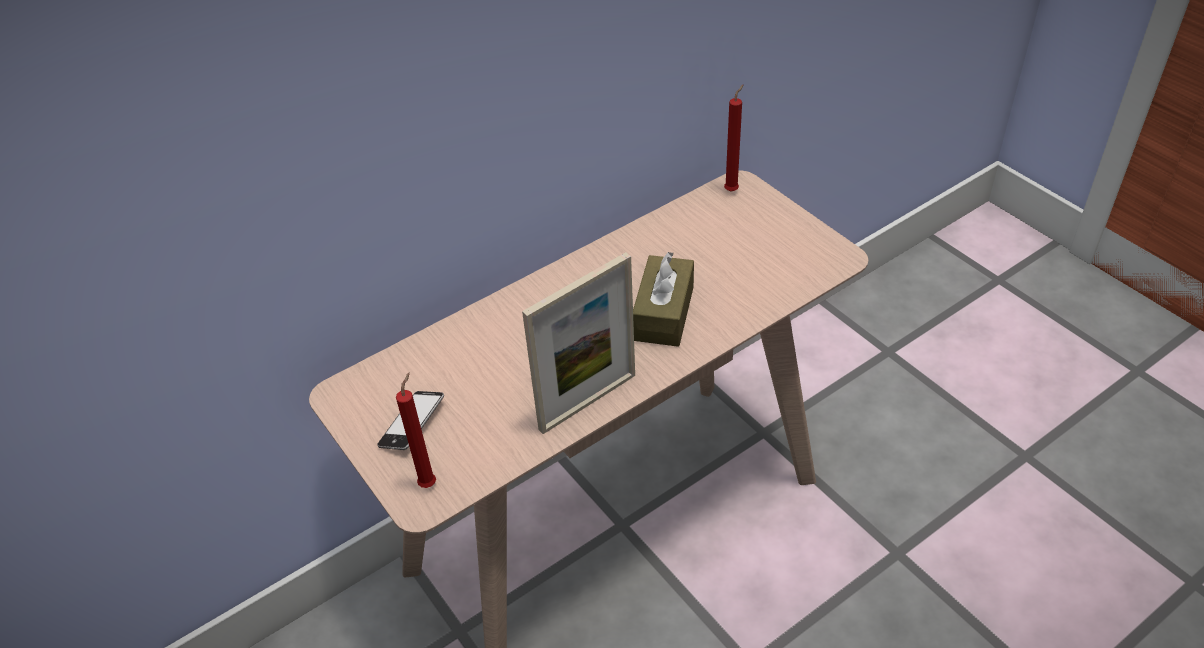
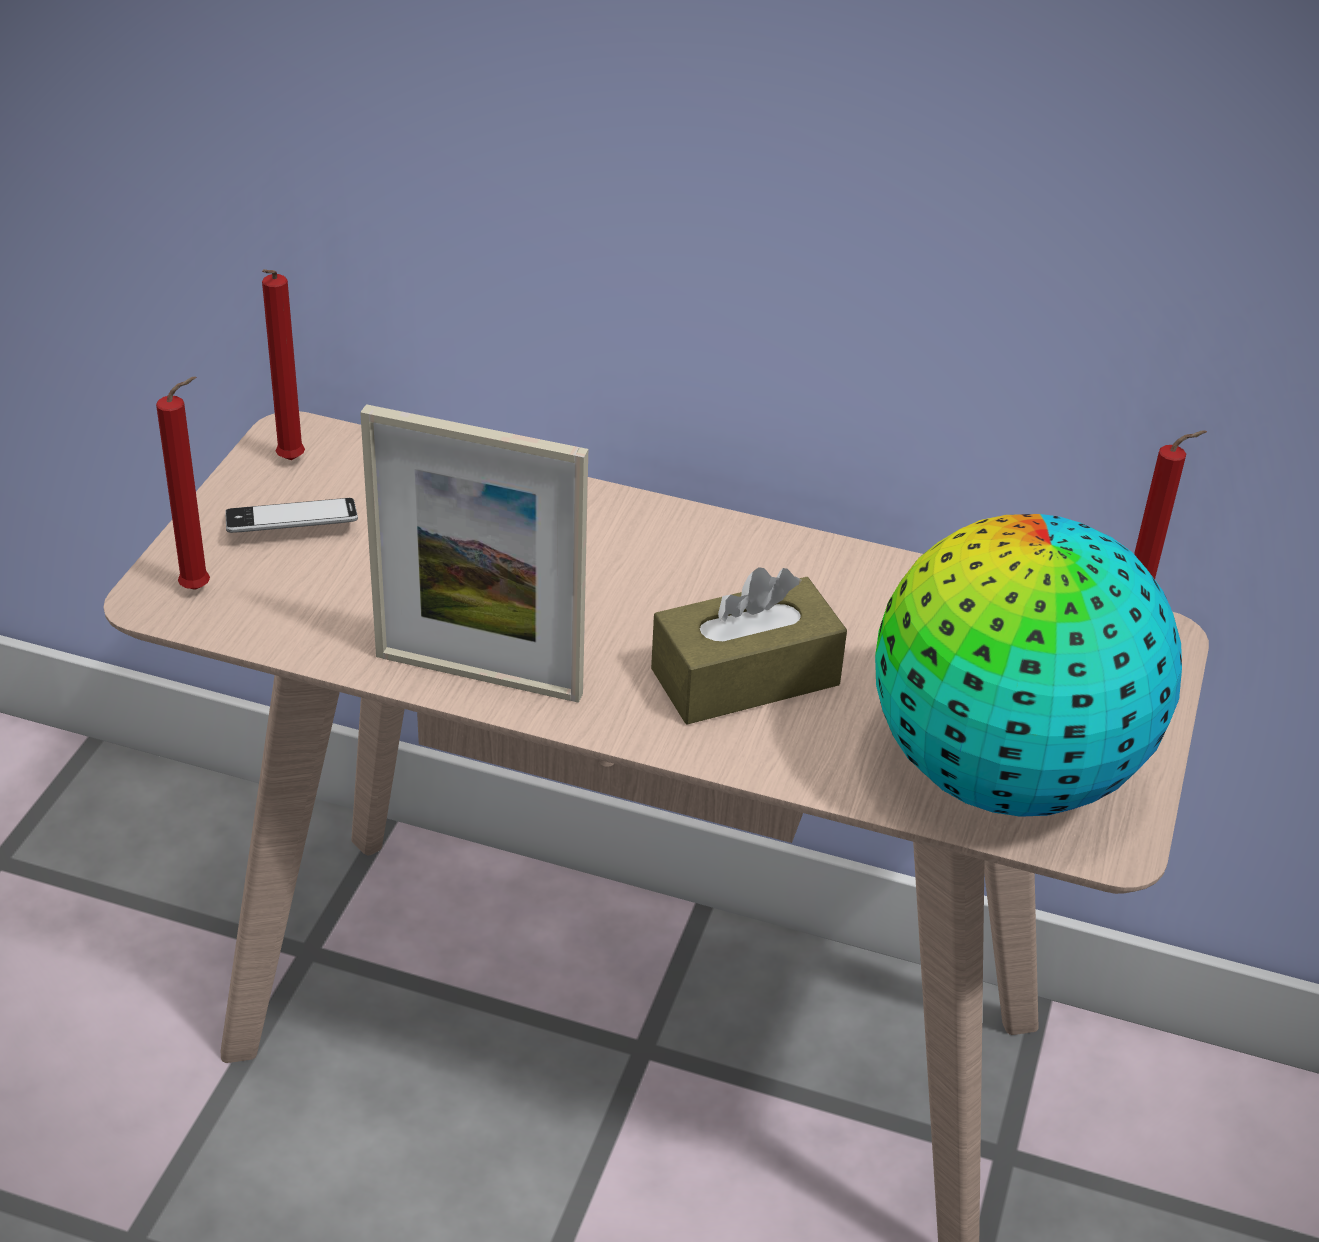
camera: 50 degrees right, 5 degrees down
none -> red candle [262,269,305,460]
none -> globe [875,514,1182,817]

